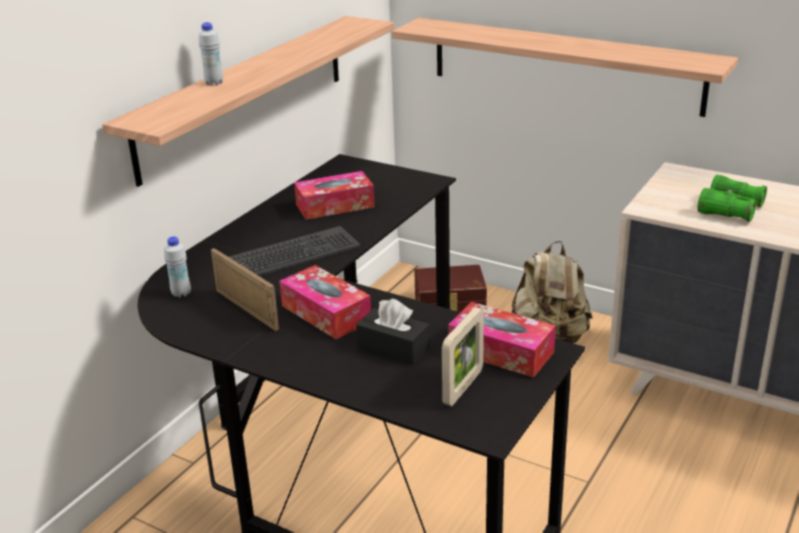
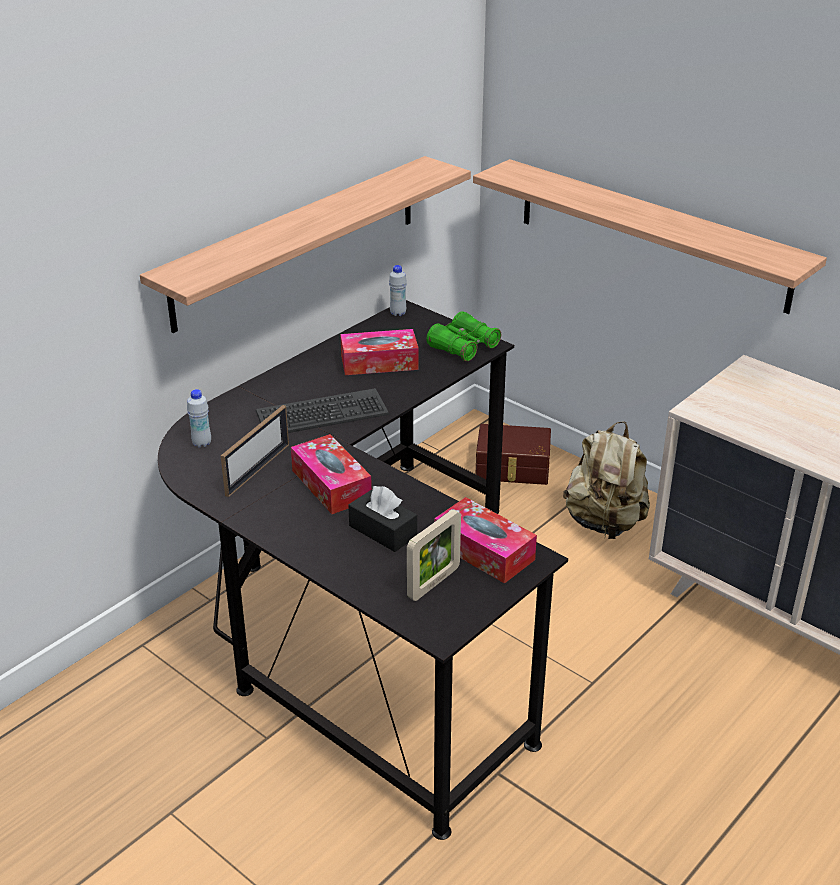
camera: 10 degrees right, 5 degrees up
white bottle [199,22,223,85] -> white bottle moved to [389,265,407,316]
picture frame [211,248,279,331] -> picture frame turned 60 degrees clockwise [221,405,289,497]
green binoculars [698,175,767,222] -> green binoculars moved to [426,311,501,361]

